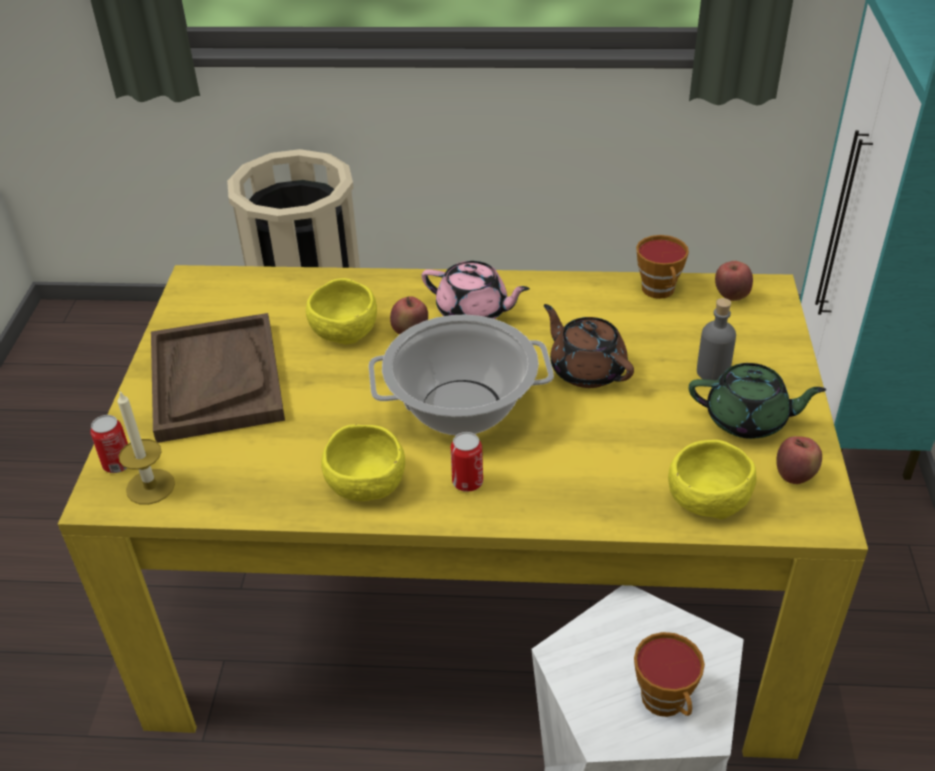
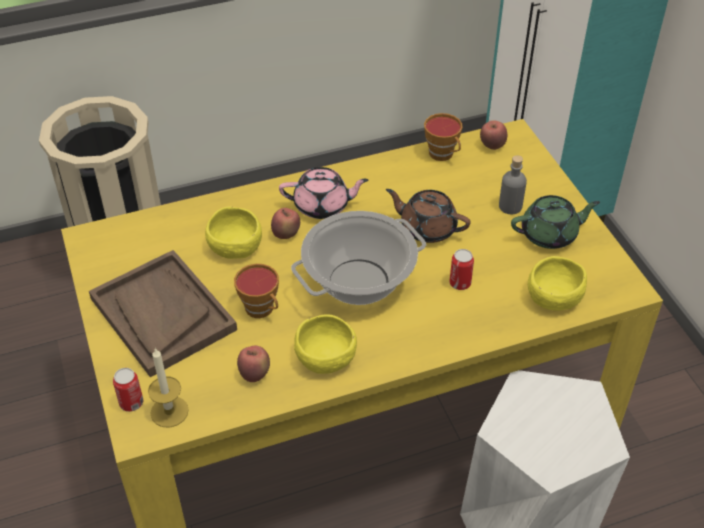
camera: 25 degrees left, 5 degrees up
can [451,432,483,492] -> can moved to [449,249,474,290]
cup [634,632,705,717] -> cup moved to [234,264,279,318]
apple [777,436,822,484] -> apple moved to [237,346,270,382]

